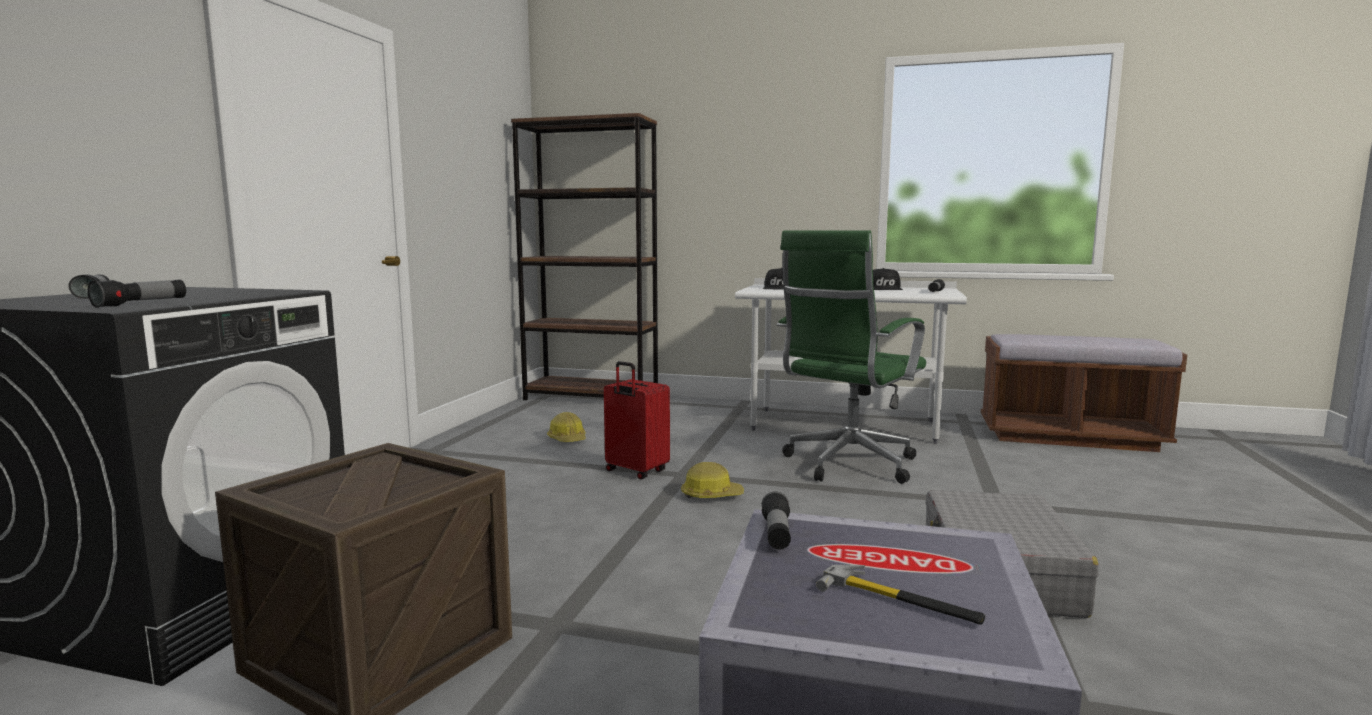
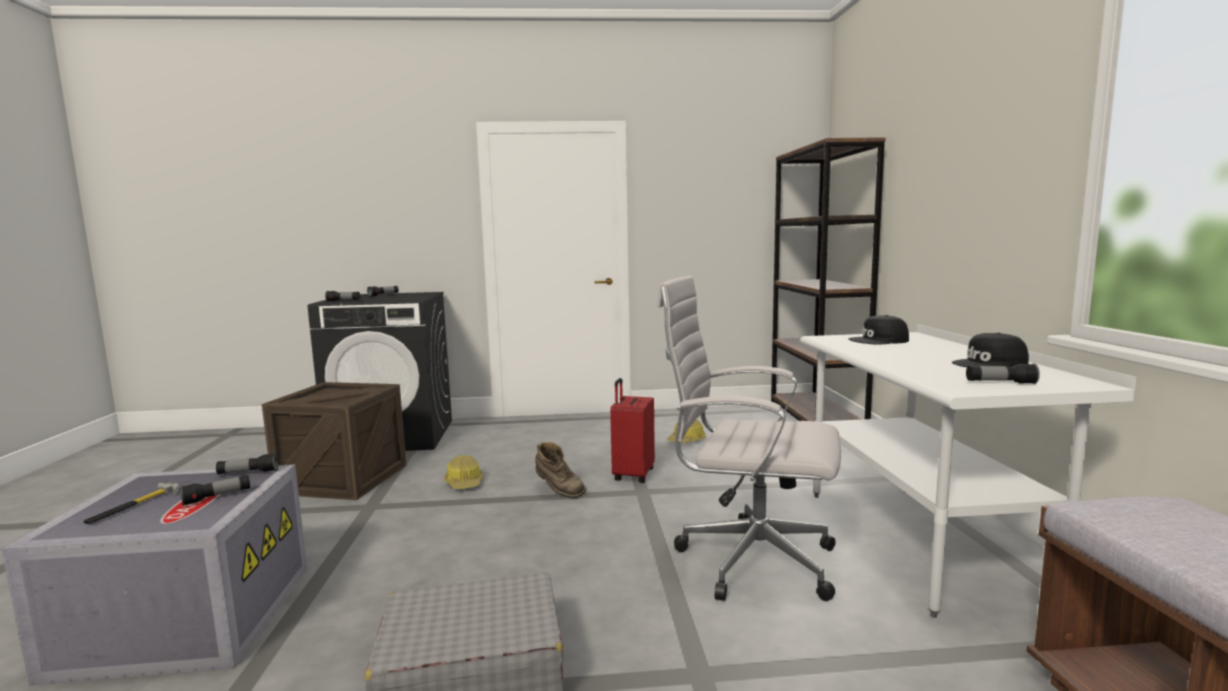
camera: 70 degrees right, 0 degrees up
hard hat [681,462,744,498] -> hard hat moved to [444,455,483,489]
green office chair [777,230,926,484] -> white office chair [657,276,841,601]
none -> flashlight [180,475,250,506]
none -> brown boot [535,442,586,498]

